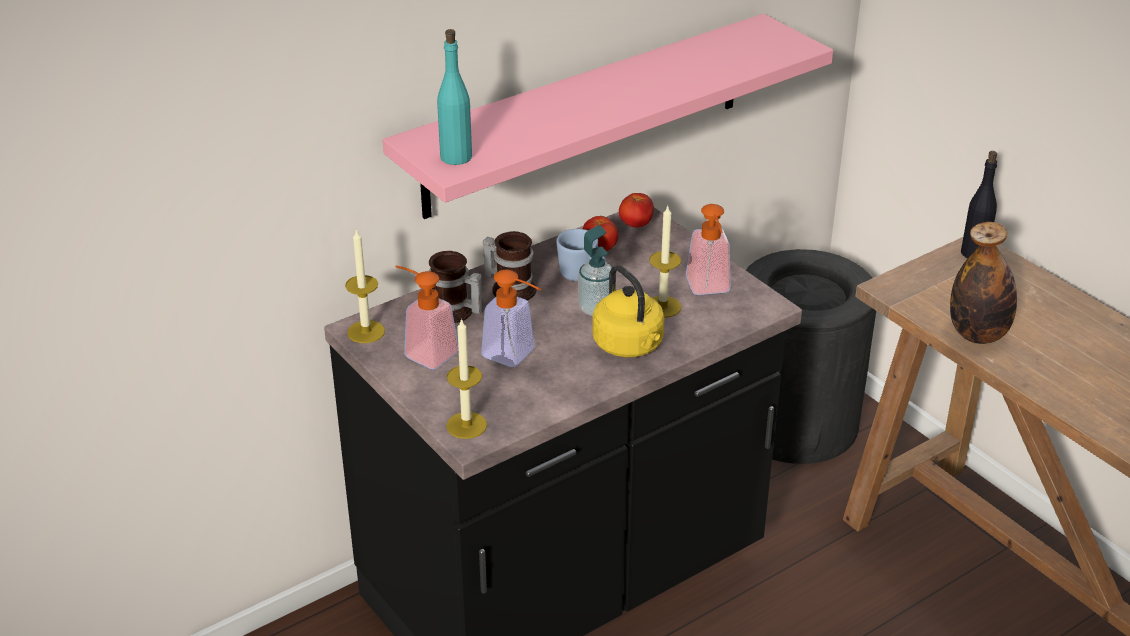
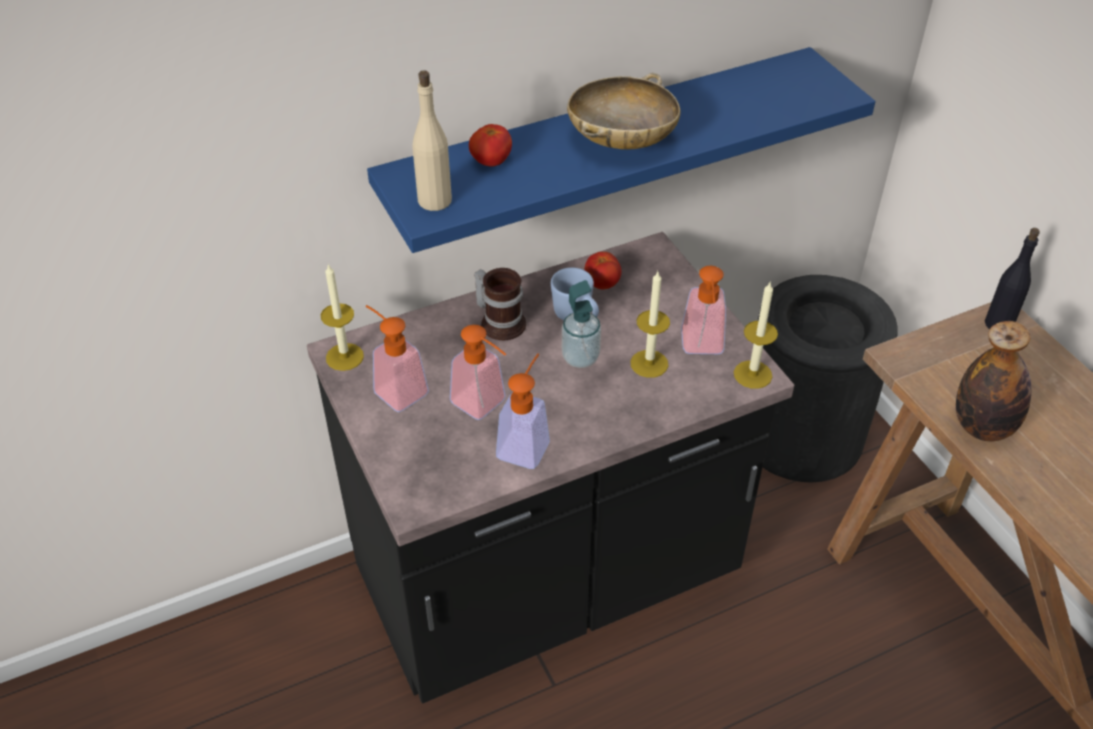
camera: 10 degrees right, 10 degrees up
pink shelf [383,14,833,219] -> blue shelf [367,47,875,253]
mug [429,251,482,323] -> none
turquoise bottle [437,29,472,165] -> beige bottle [413,70,452,211]
candle [446,318,487,439] -> candle moved to [734,282,778,389]
yellow kettle [592,265,664,358] -> none
tomato [619,193,654,228] -> tomato moved to [469,124,512,166]
none -> soap dispenser [496,354,550,469]
none -> beige bowl [567,73,681,150]

